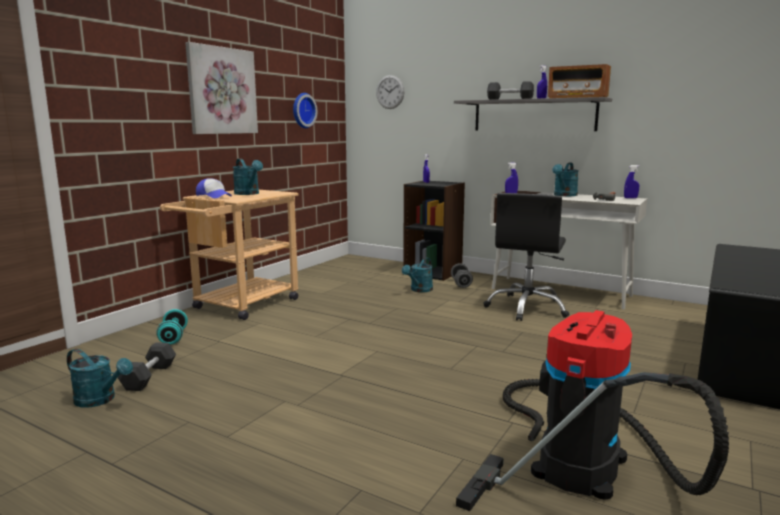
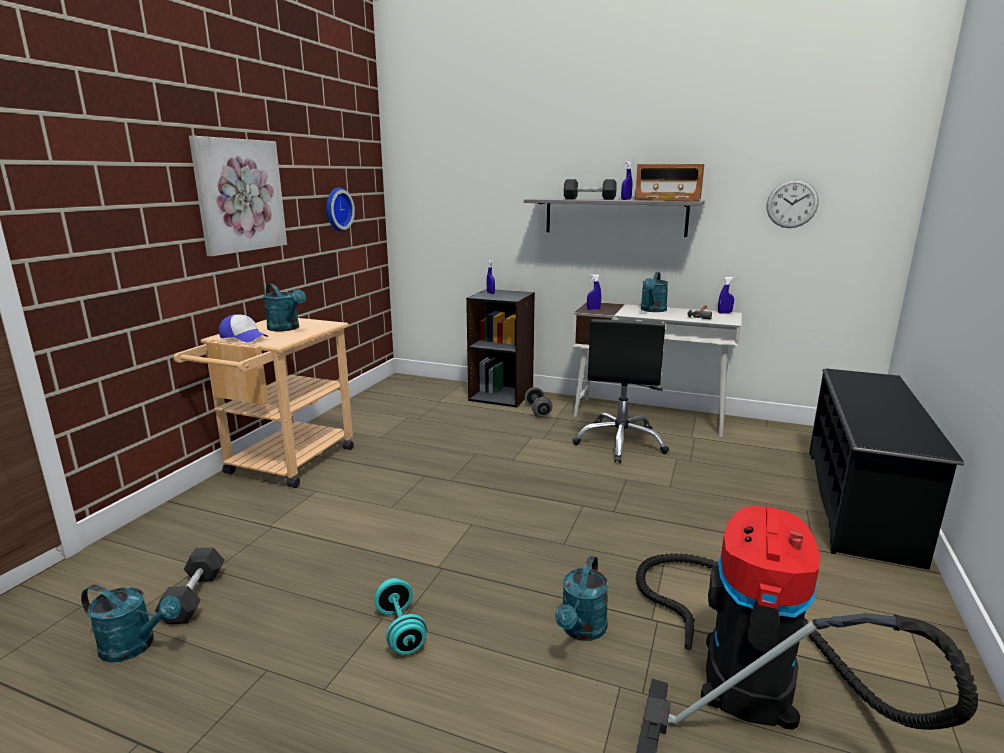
camera: 10 degrees left, 5 degrees up
turquoise dumbbell [156,309,188,344] -> turquoise dumbbell moved to [374,578,427,654]
wall clock [376,75,405,109] -> wall clock moved to [767,179,819,228]
turquoise watering can [402,258,433,292] -> turquoise watering can moved to [555,556,609,641]

